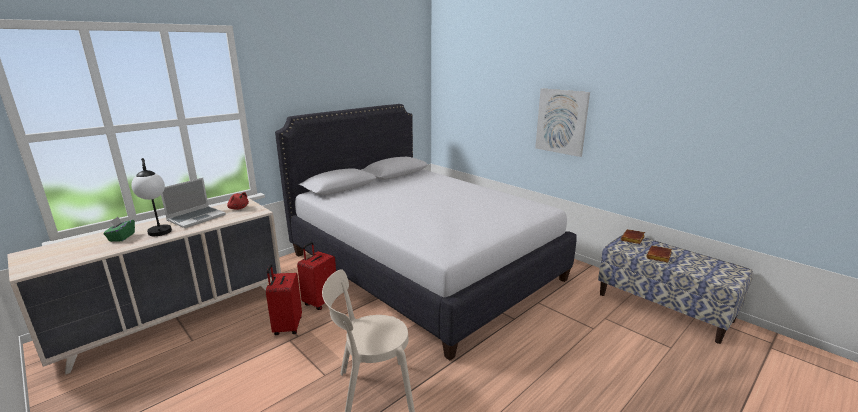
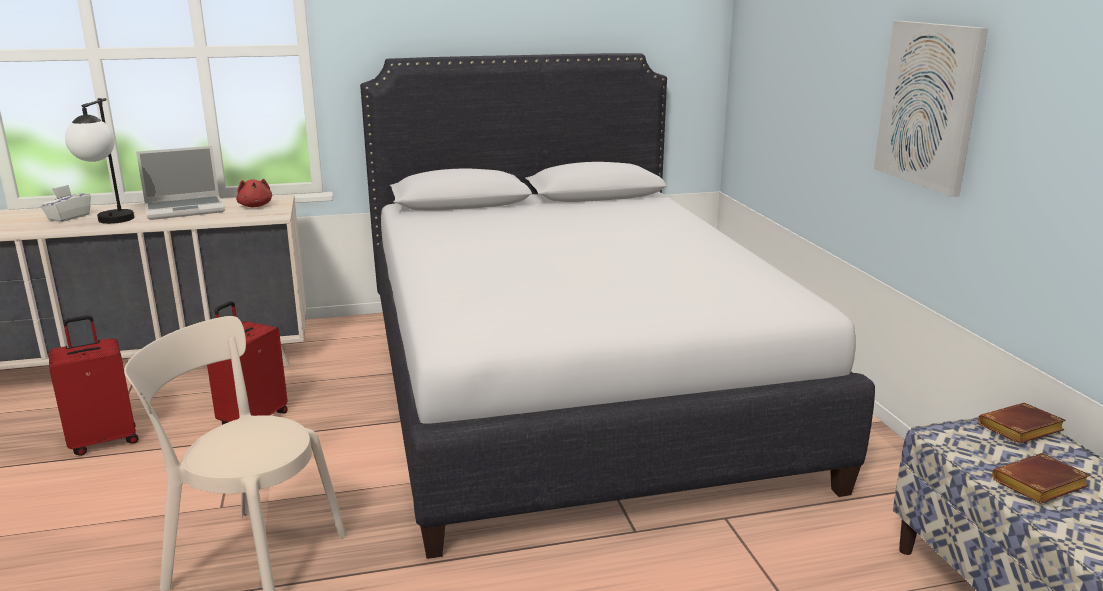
camera: 30 degrees right, 0 degrees up
green tissue box [103,217,135,242] -> white tissue box [40,185,91,222]
red suitcase [297,242,338,310] -> red suitcase moved to [49,315,139,456]

